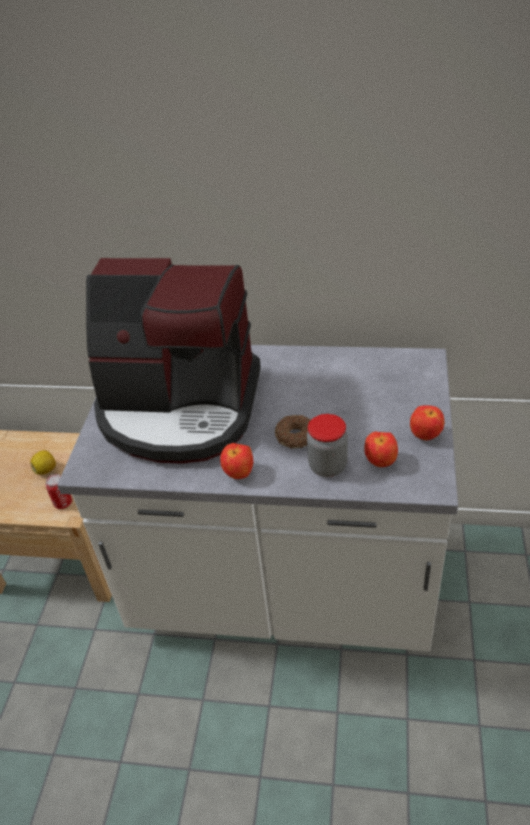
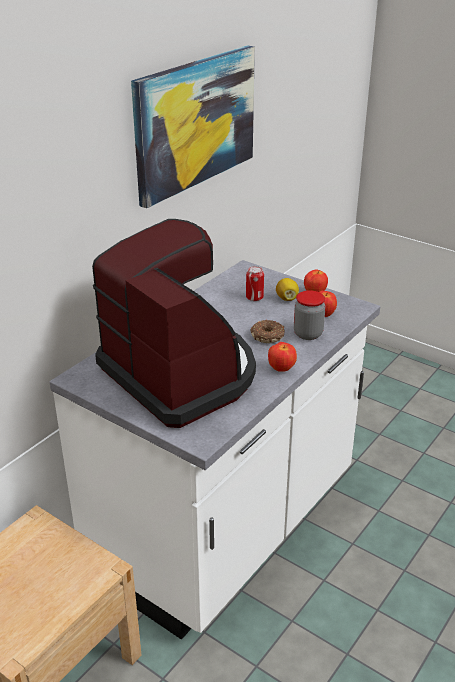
camera: 65 degrees left, 10 degrees down
lemon [30,450,56,475] -> lemon moved to [276,278,299,301]
can [46,474,72,509] -> can moved to [246,266,264,301]
coffee machine [86,258,261,464] -> coffee machine turned 75 degrees counterclockwise [92,219,256,428]
none -> picture [131,45,255,208]

